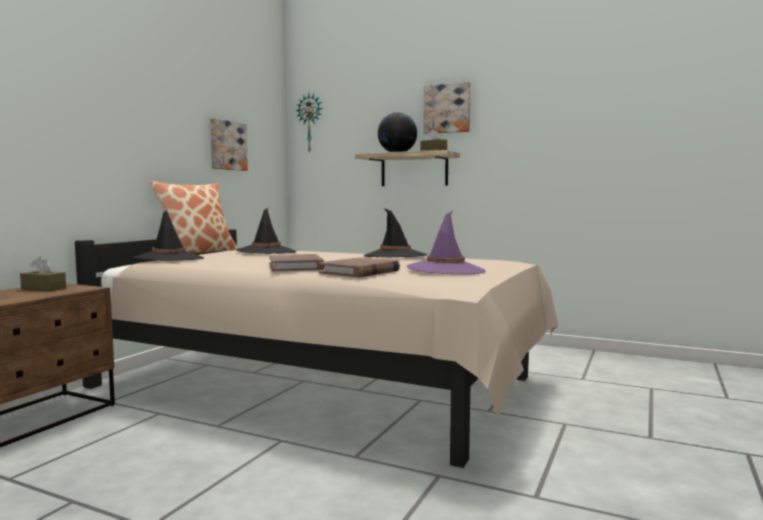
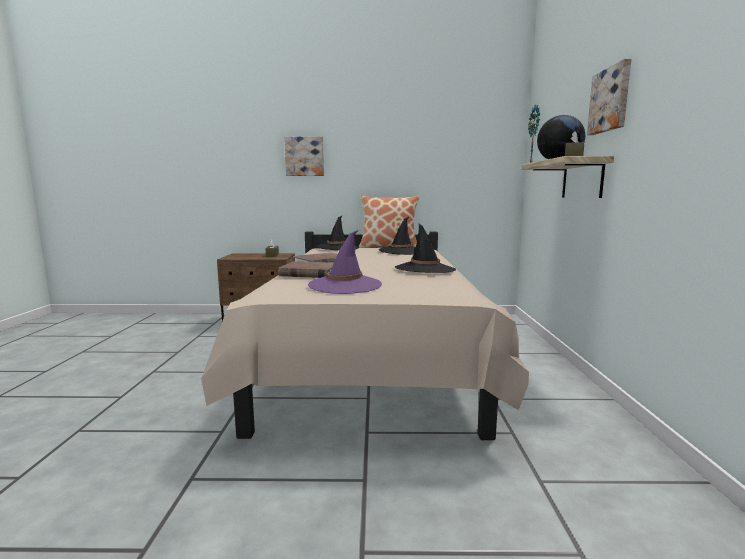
camera: 65 degrees right, 5 degrees up
picture [210,118,248,171] -> picture moved to [285,137,324,176]

